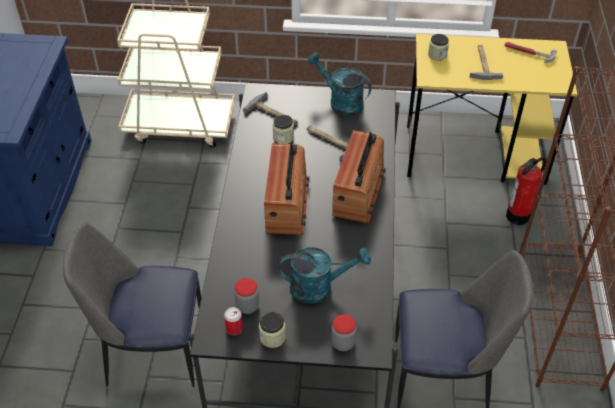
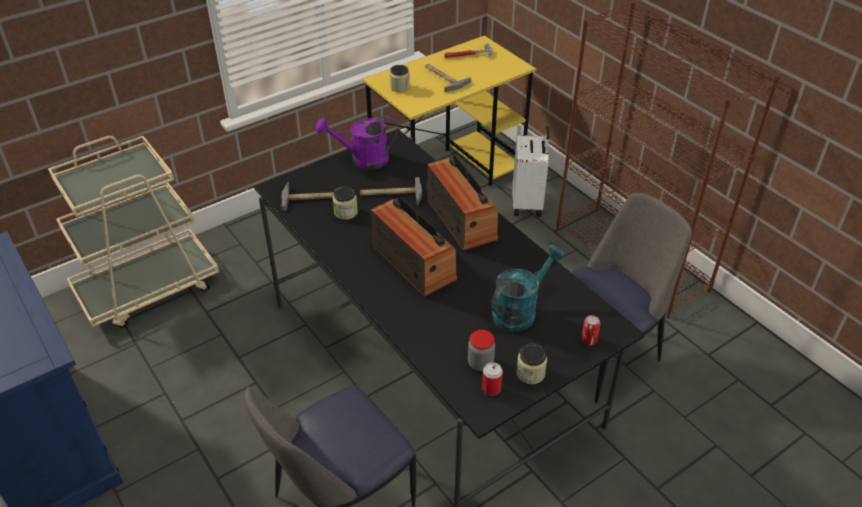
camera: 40 degrees left, 5 degrees down
turquoise watering can [307,52,372,116] -> purple watering can [316,116,397,170]
jar [331,314,356,351] -> can [581,315,601,345]
fire extinguisher [506,157,546,225] -> white suitcase [513,126,549,217]

